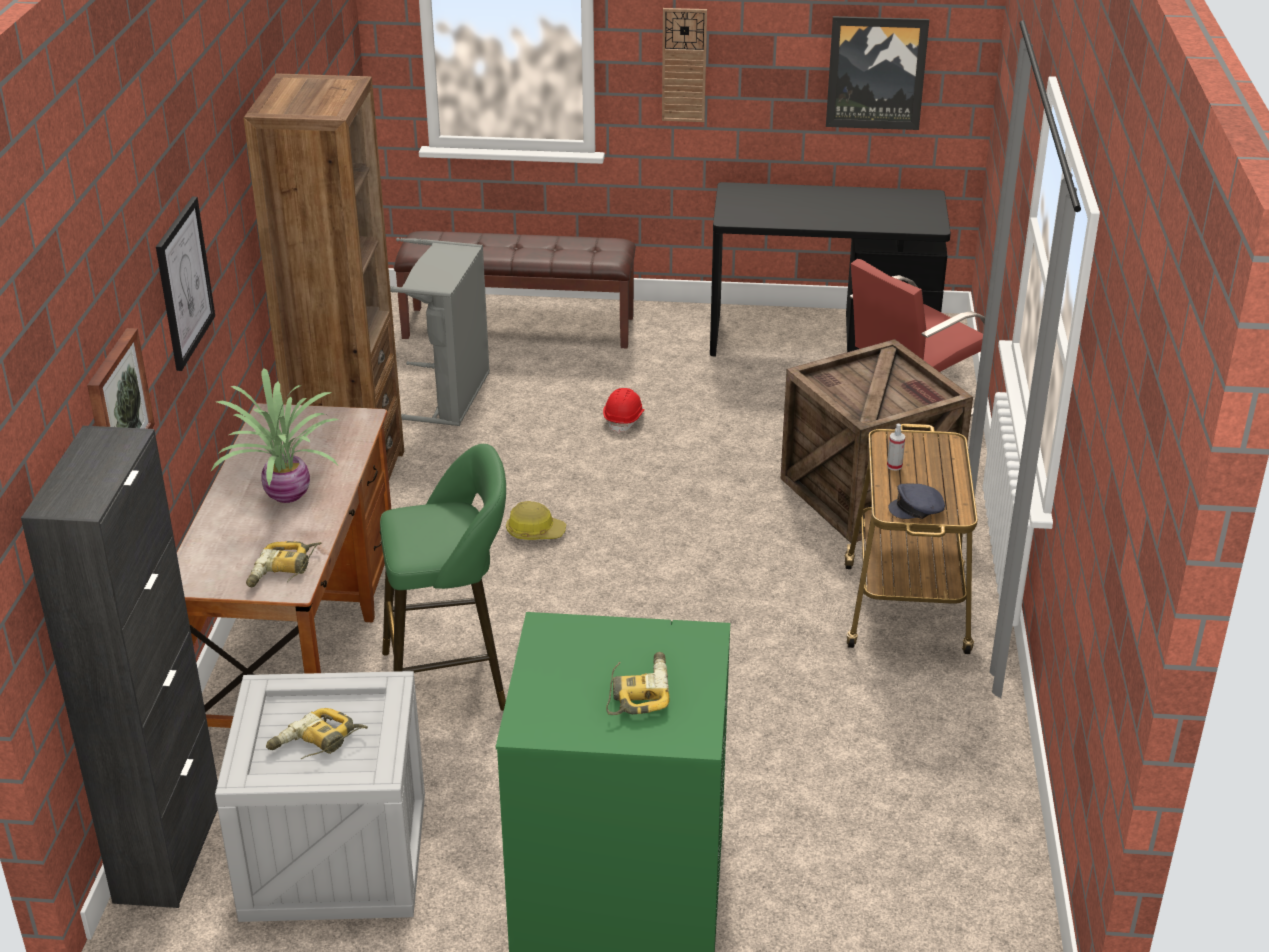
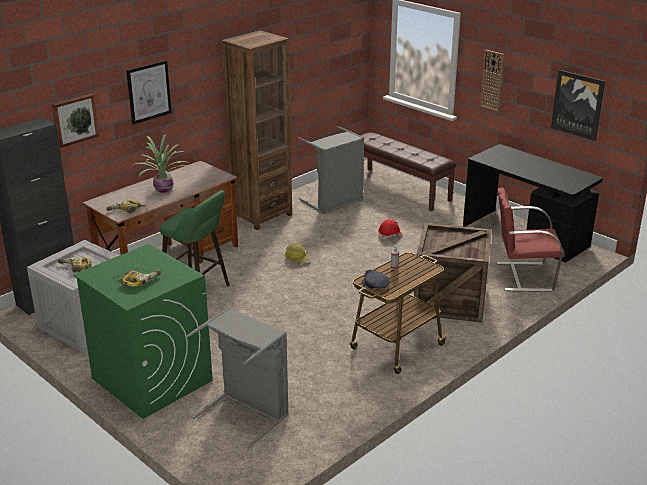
camera: 40 degrees right, 5 degrees down
none -> grey laundry basket [185,307,289,448]

